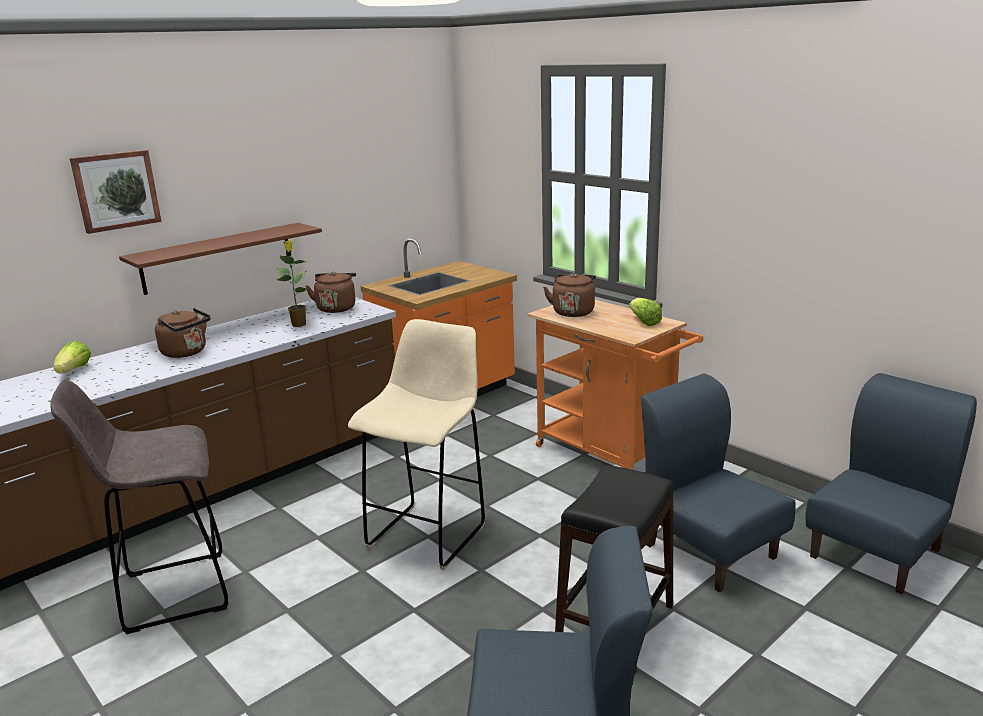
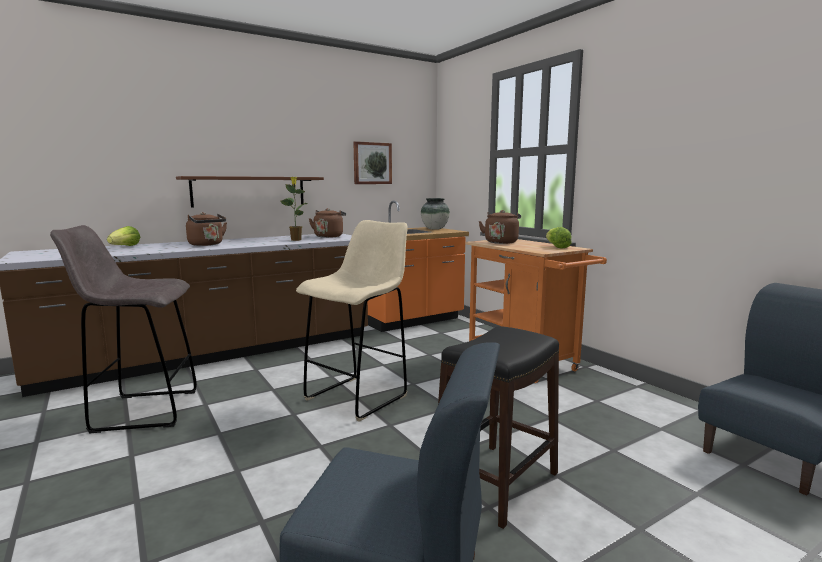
camera: 10 degrees right, 10 degrees down
picture [70,150,162,234] -> picture moved to [353,141,392,184]
blue chair [641,373,796,593] -> none
none -> vase [421,198,450,230]

